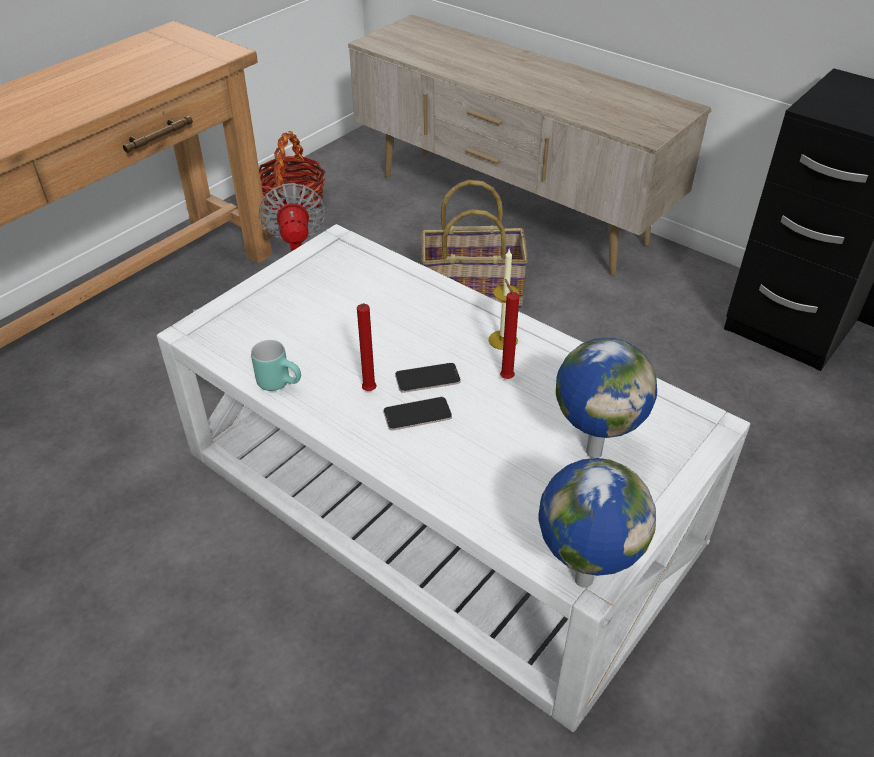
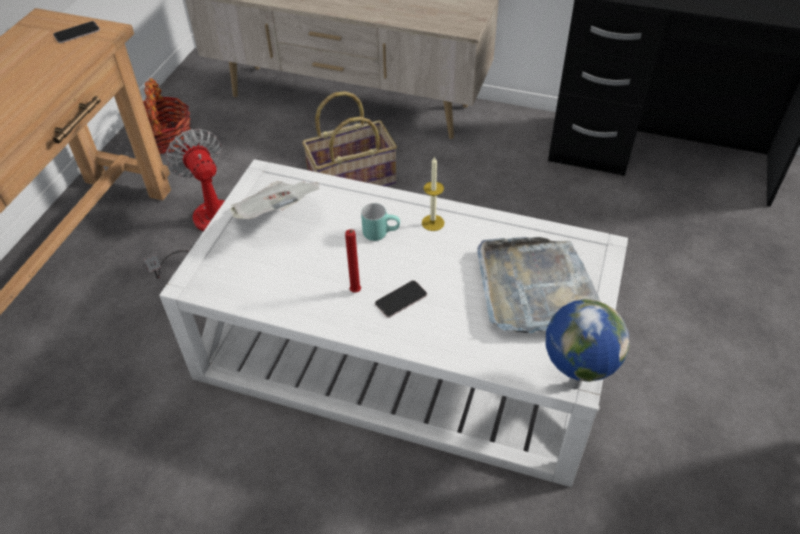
camera: 20 degrees left, 5 degrees up
turquoise mug [251,340,301,391] -> turquoise mug moved to [361,203,400,241]
phone [395,363,461,393] -> phone moved to [53,21,100,43]
red candle [500,279,519,379] -> none
globe [556,338,657,458] -> grey tray [477,237,601,333]
none -> newspaper [230,181,320,219]

